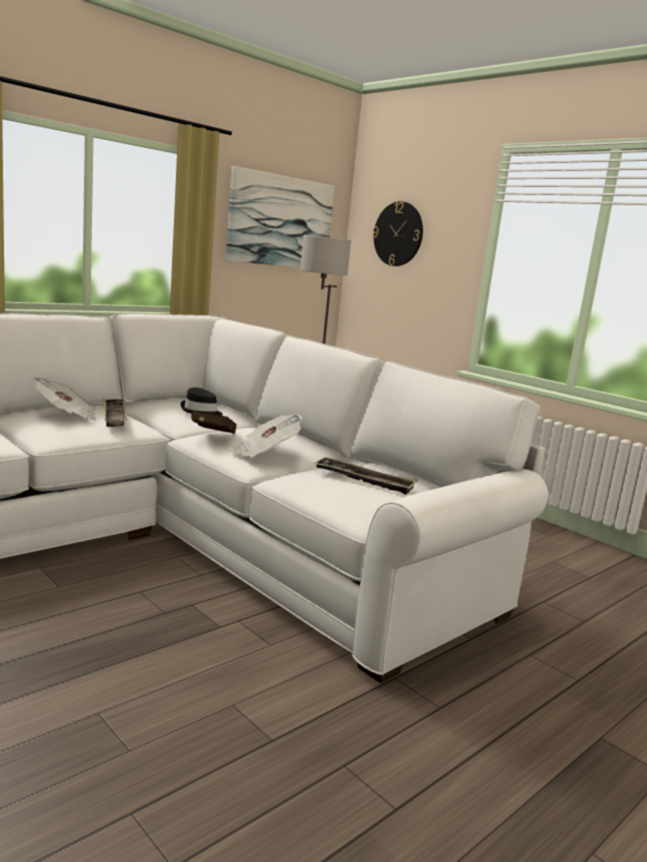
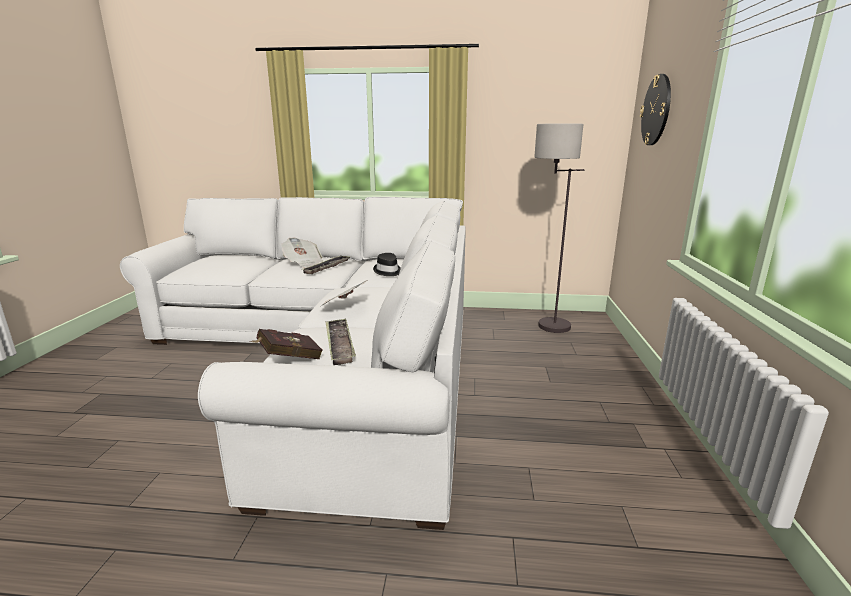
camera: 50 degrees right, 5 degrees up
red book [191,411,237,434] -> red book moved to [250,329,323,359]
picture [225,166,335,267] -> none

